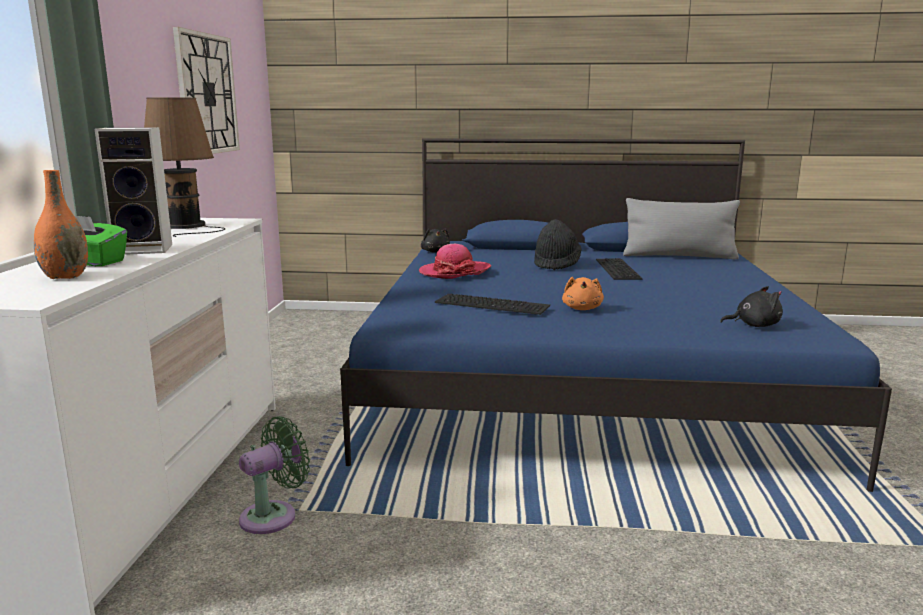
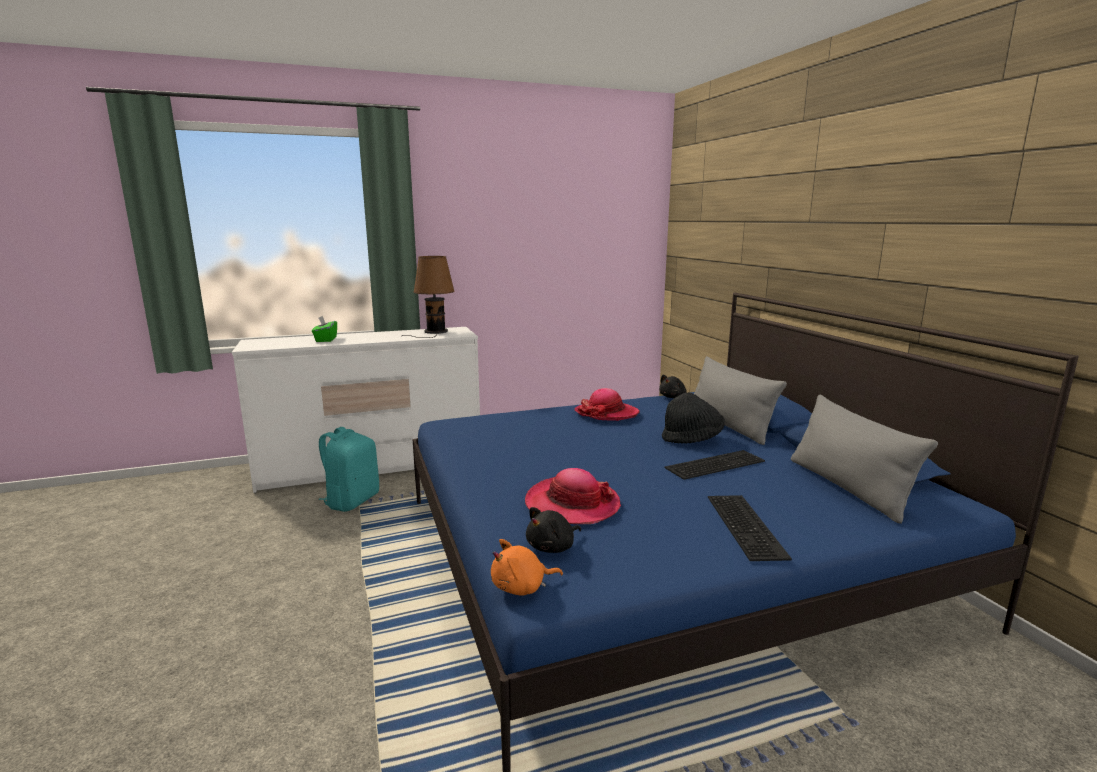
camera: 65 degrees right, 0 degrees up
orange vase [34,170,88,279] -> none
speaker [95,127,172,255] -> none
wall clock [173,27,240,154] -> none
green fan [239,416,310,534] -> turquoise backpack [319,427,379,512]
keyboard [435,294,550,315] -> keyboard moved to [708,495,792,561]
orange plush toy [562,277,604,310] -> orange plush toy moved to [491,539,563,595]
black plush toy [720,286,783,327] -> black plush toy turned 75 degrees clockwise [526,507,581,553]
none -> hat [525,468,621,524]
none -> grey pillow [694,356,787,445]

